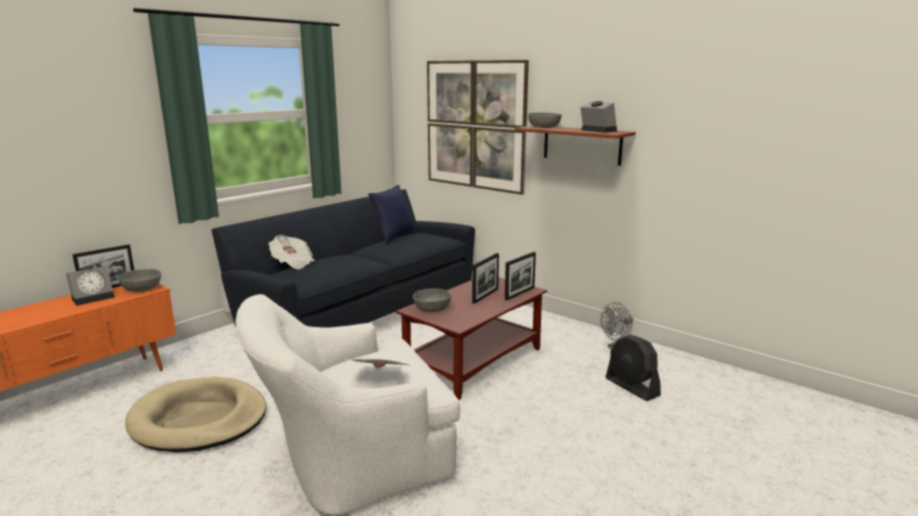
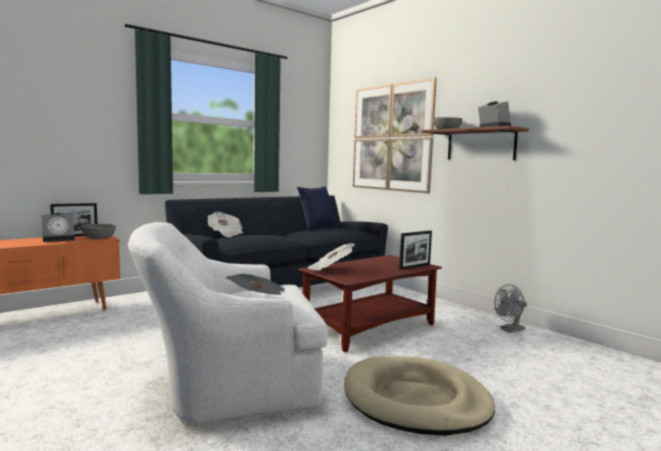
camera: 10 degrees right, 10 degrees down
beige dog bed [125,377,267,452] -> beige dog bed moved to [344,356,495,436]
grey bowl [413,289,451,312] -> newspaper [308,243,355,271]
picture frame [472,253,499,304] -> none
black fan [606,334,661,401] -> none

